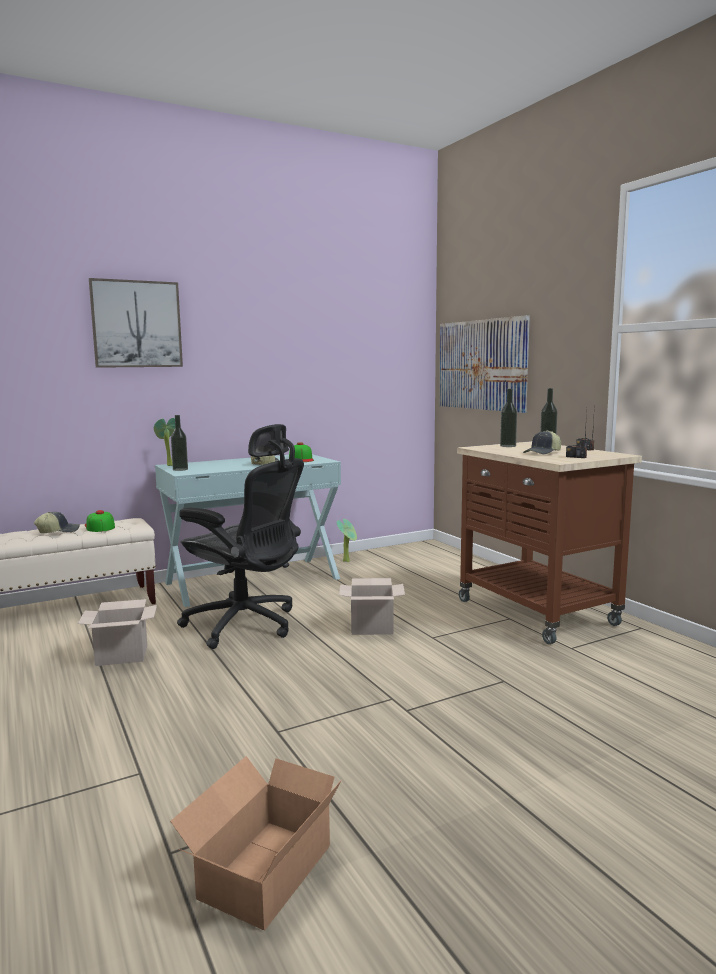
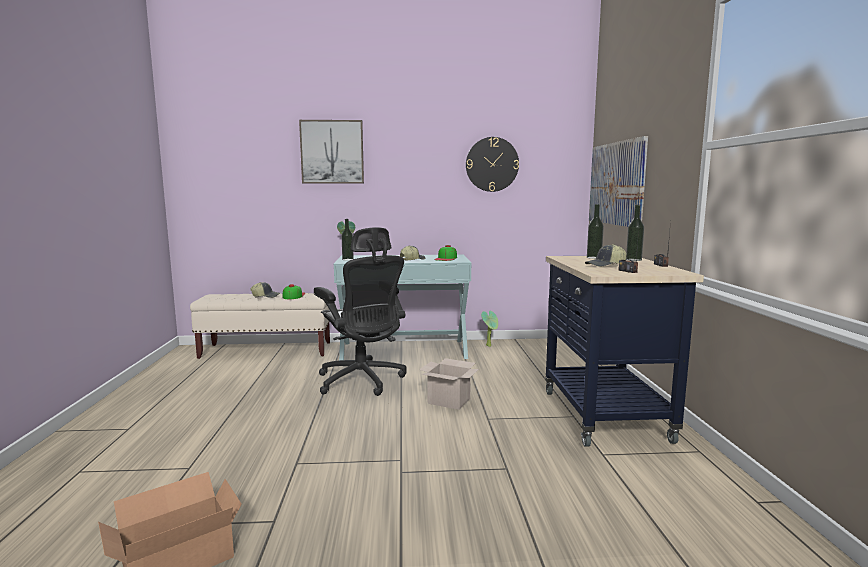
camera: 25 degrees right, 0 degrees up
cardboard box [78,599,157,666] -> none
brown cart [457,441,642,644] -> blue cart [545,256,704,446]
none -> wall clock [466,137,519,192]

